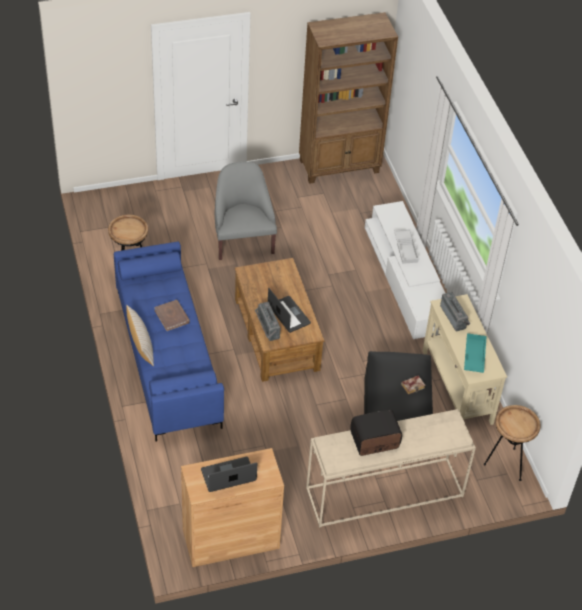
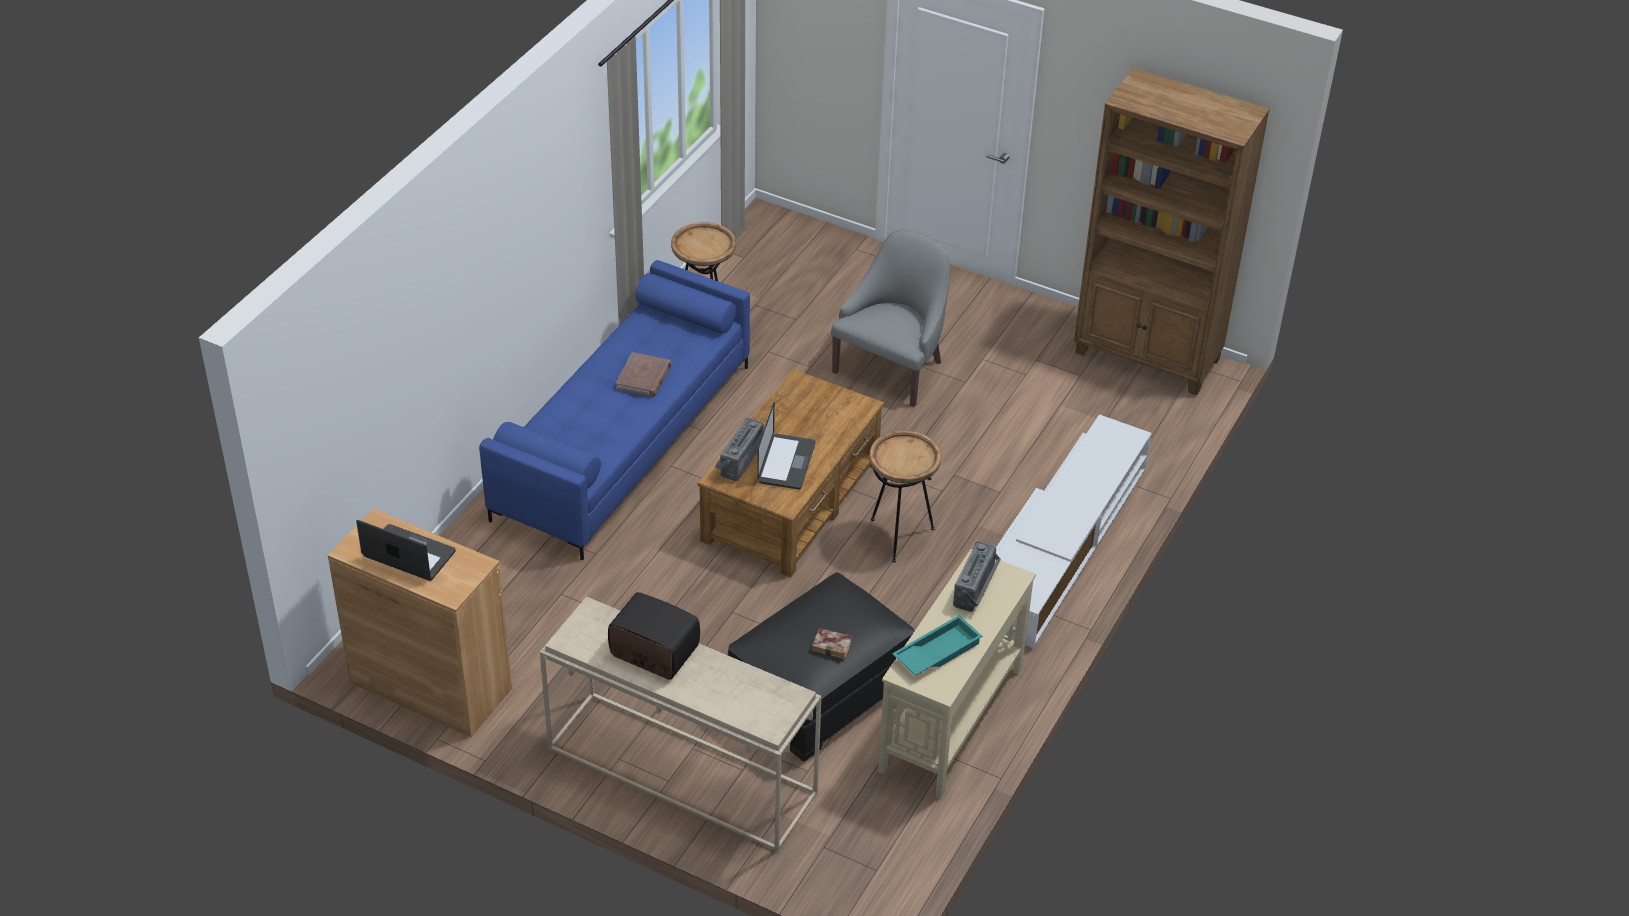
camera: 45 degrees right, 5 degrees down
beige pillow [126,305,154,366] -> none
white tray [394,229,420,264] -> none
brown side table [484,405,541,481] -> brown side table moved to [869,430,941,563]

